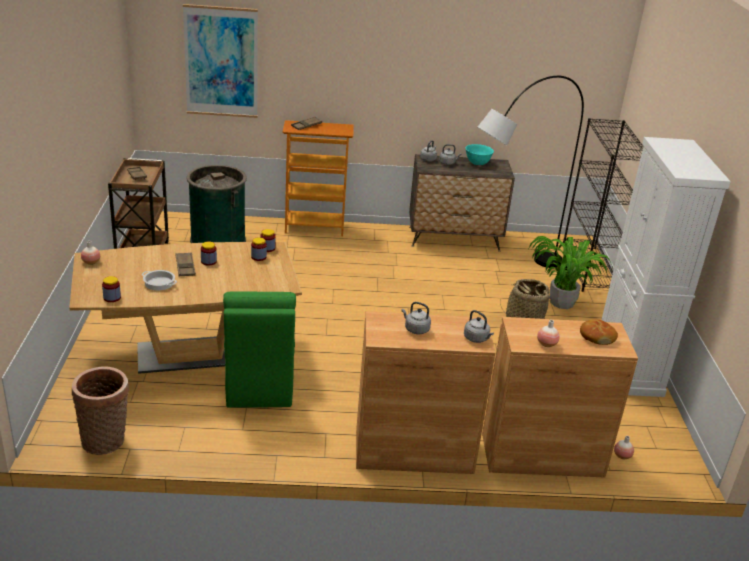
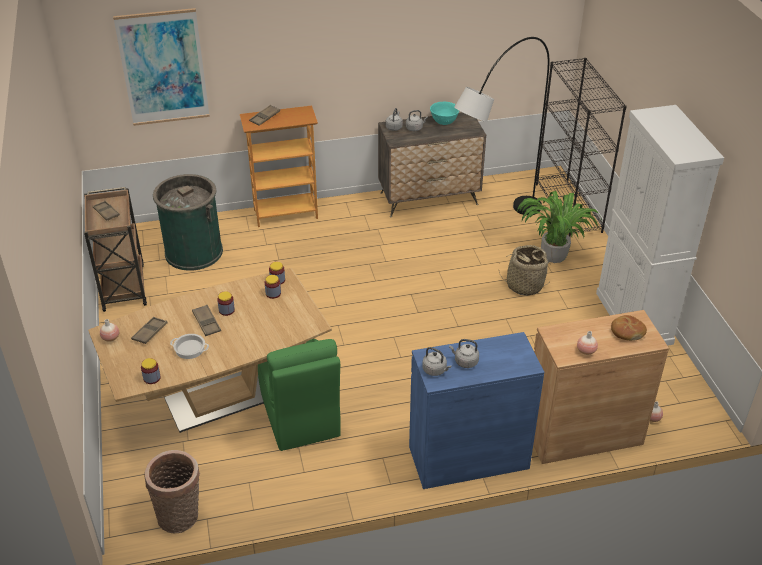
camera: 10 degrees left, 10 degrees up
brown cabinet [356,311,495,474] -> blue cabinet [409,332,544,489]
grey kettle [464,310,494,343] -> grey kettle moved to [422,347,452,376]
none -> brown tray [131,317,167,344]

